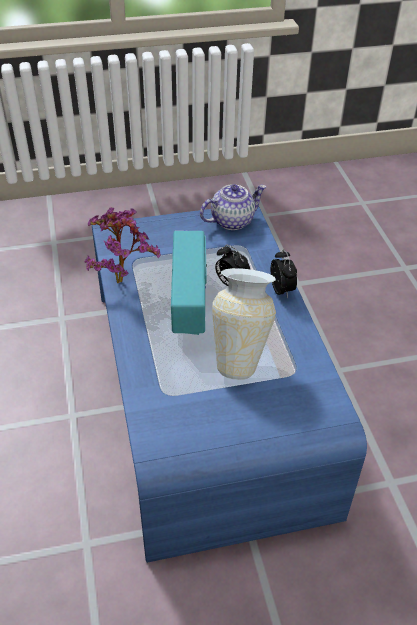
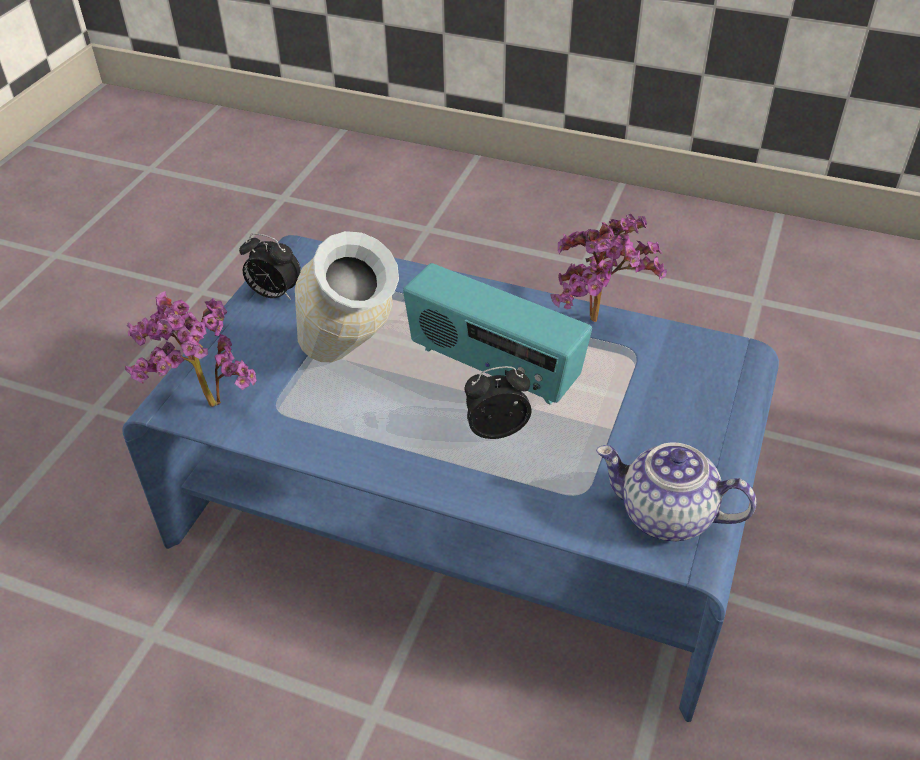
camera: 125 degrees right, 0 degrees up
teapot [200,184,266,230] -> teapot turned 105 degrees clockwise [596,443,756,541]
alarm clock [271,249,297,298] -> alarm clock moved to [239,233,301,300]
none -> potted plant [125,291,257,407]

